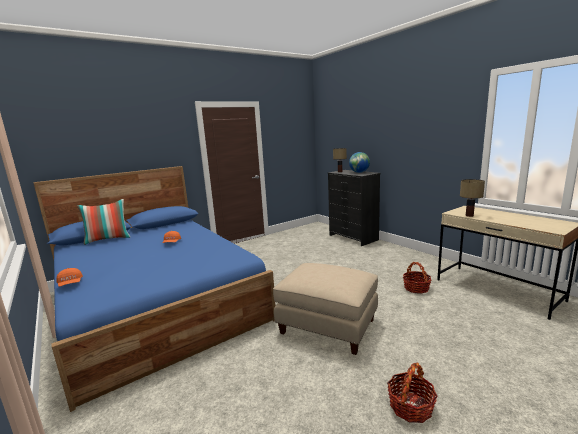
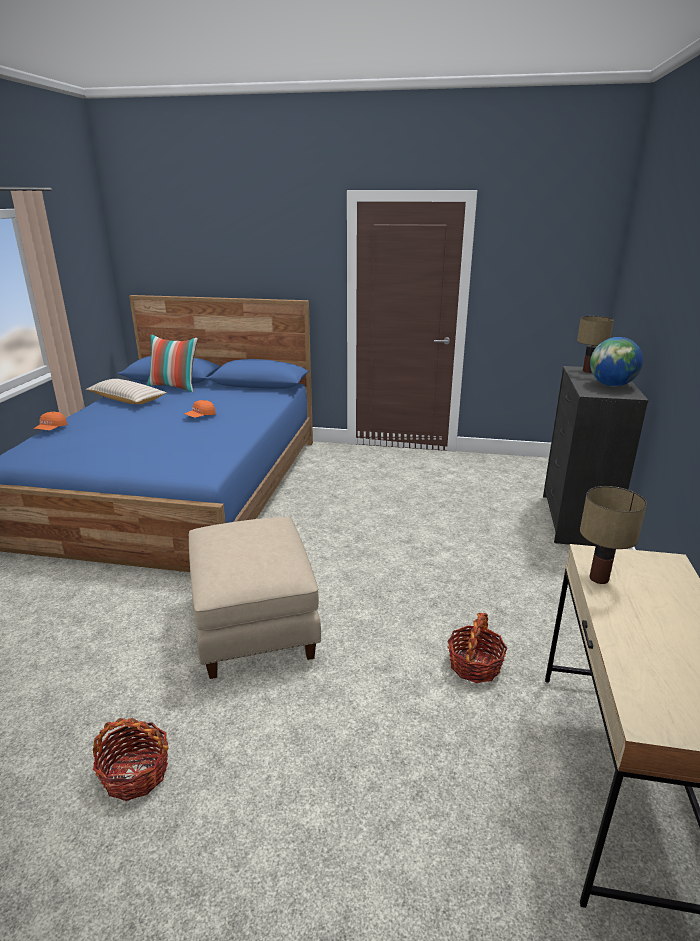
camera: 45 degrees right, 10 degrees up
none -> beige pillow [86,379,167,404]

